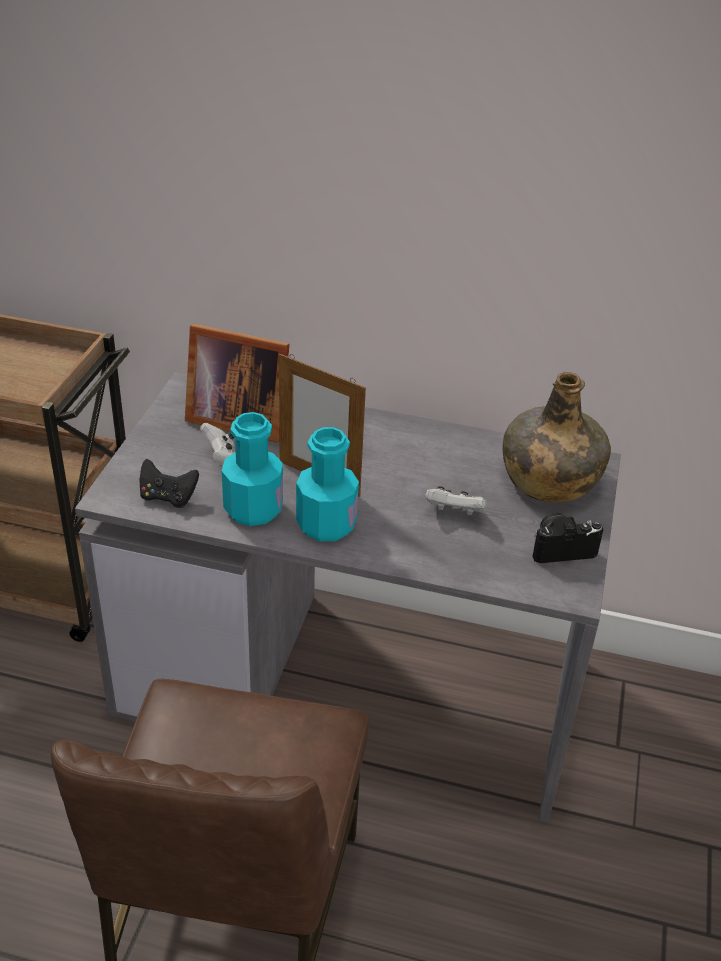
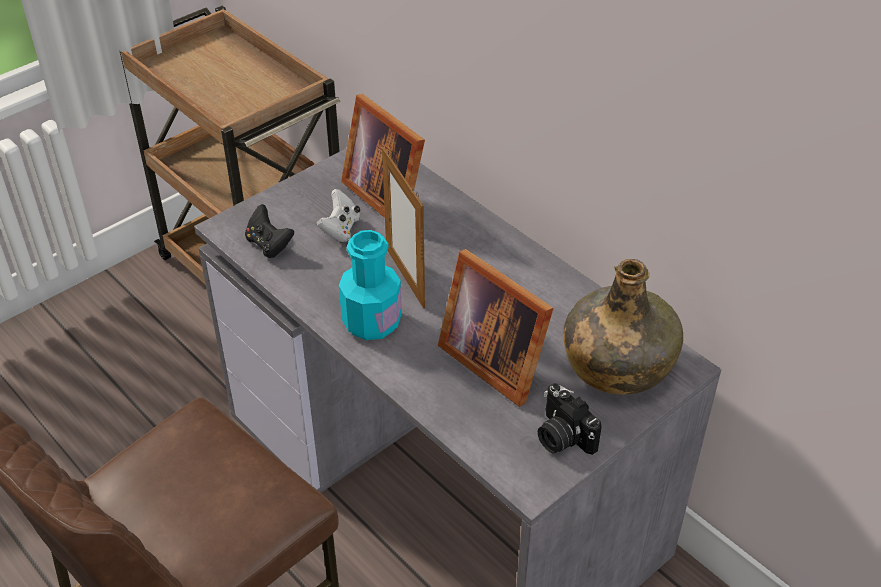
camera: 35 degrees right, 5 degrees up
turquoise bottle [222,412,283,526] -> none
white game controller [426,486,486,515] -> picture frame [438,249,554,407]
camera [532,513,604,563] -> camera turned 150 degrees counterclockwise [538,383,601,455]

